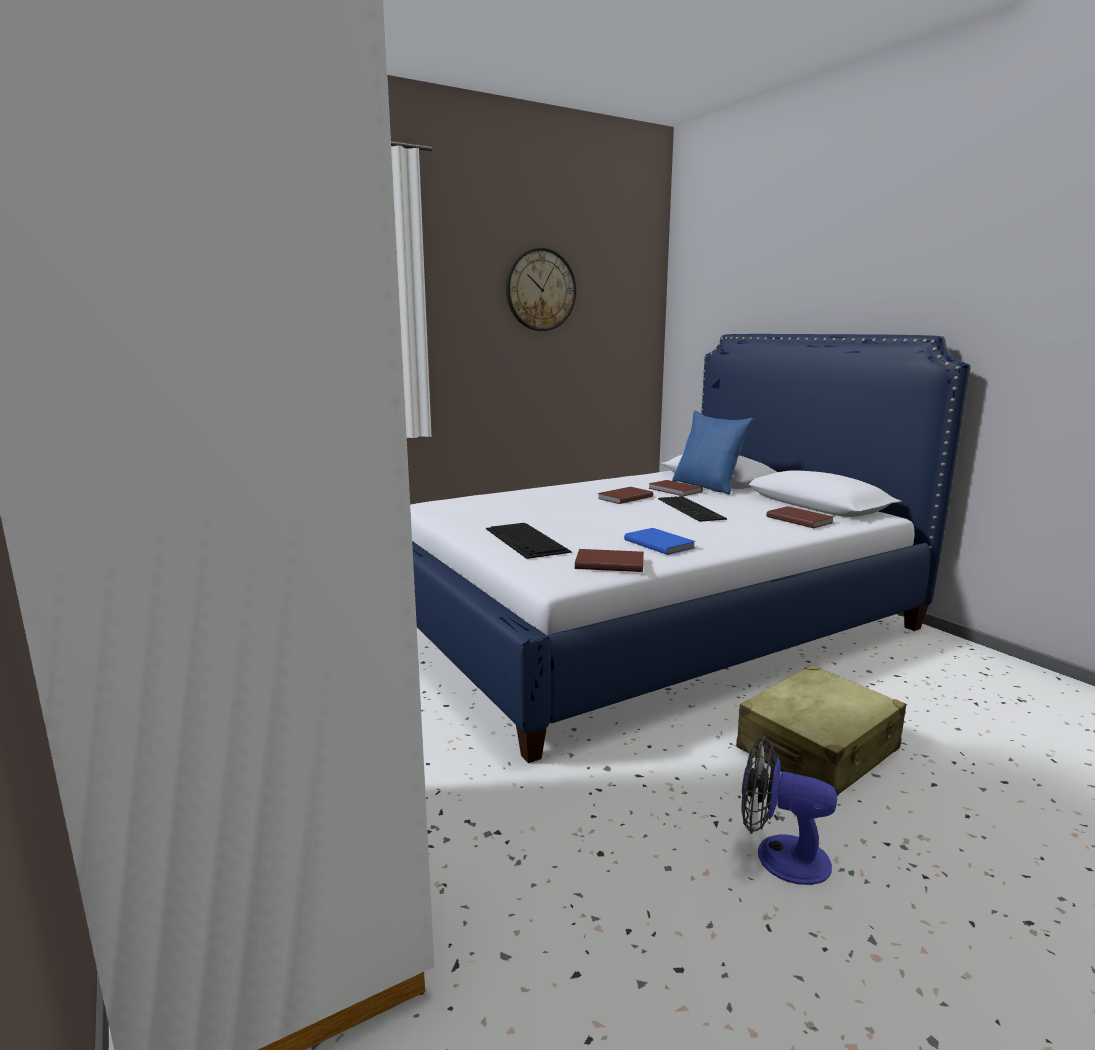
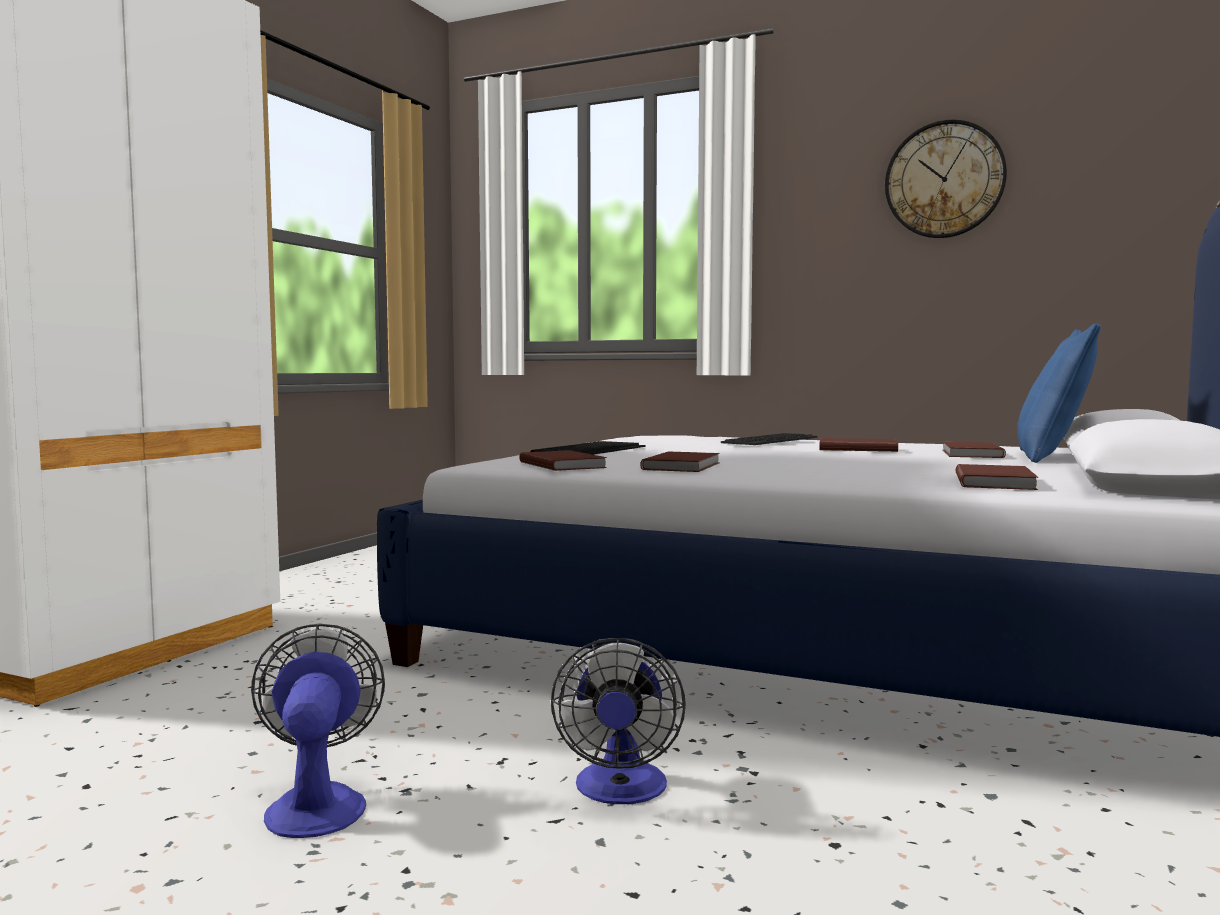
camera: 55 degrees right, 10 degrees down
blue book [624,528,696,555] -> brown book [640,451,720,472]
keyboard [658,496,727,522] -> keyboard moved to [721,433,817,445]
beige suitcase [736,665,906,796] -> fan [551,638,686,804]

